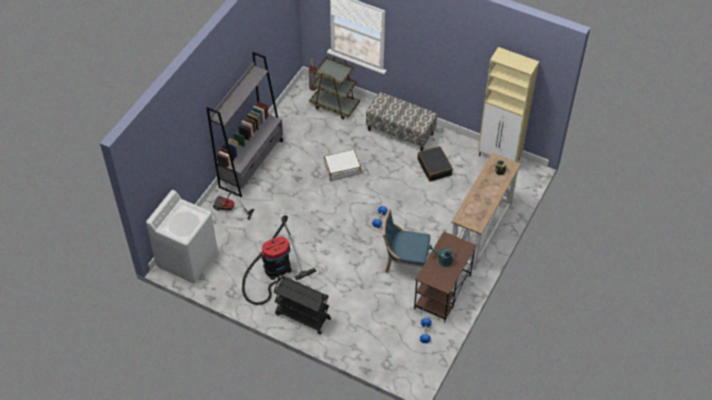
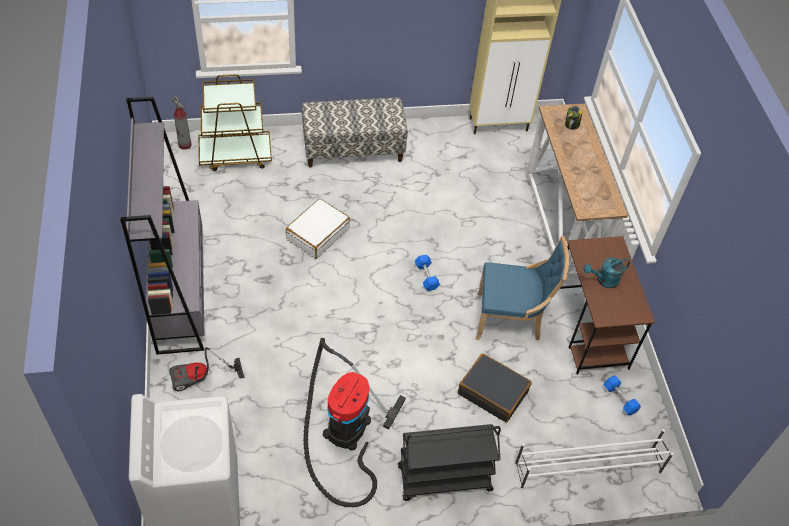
camera: 40 degrees left, 0 degrees up
blue chair [383,209,430,273] -> blue chair turned 150 degrees counterclockwise [476,236,569,341]
black suitcase [418,146,453,182] -> black suitcase moved to [458,353,532,423]
none -> white shoe rack [515,429,673,490]

